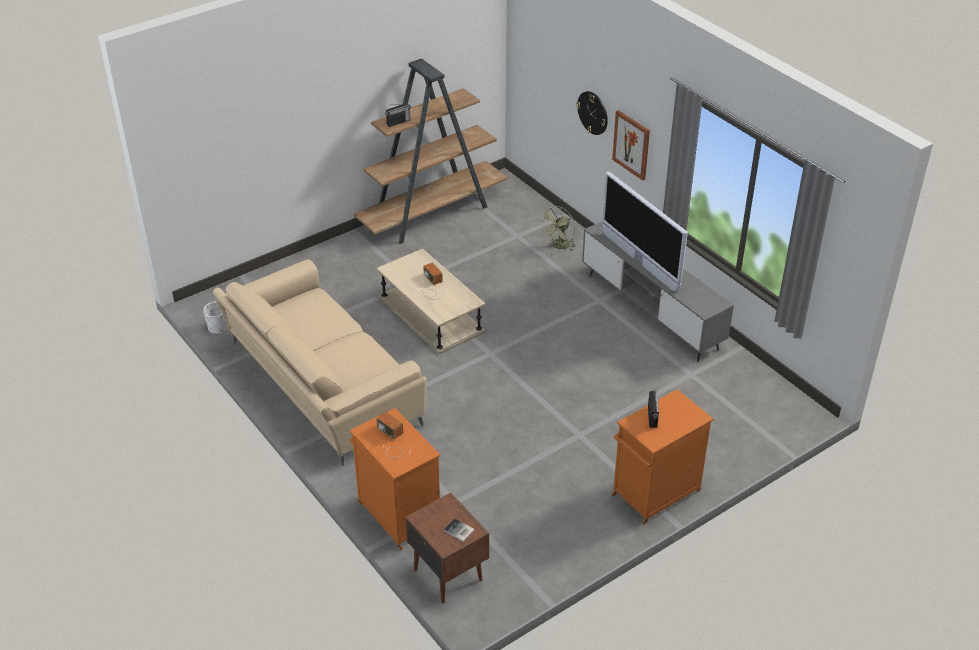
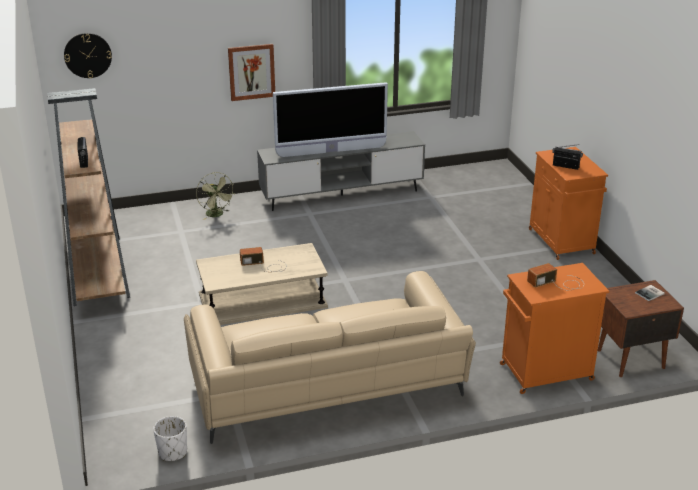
camera: 70 degrees left, 10 degrees down
wall clock [576,91,608,135] -> wall clock moved to [64,33,112,78]

